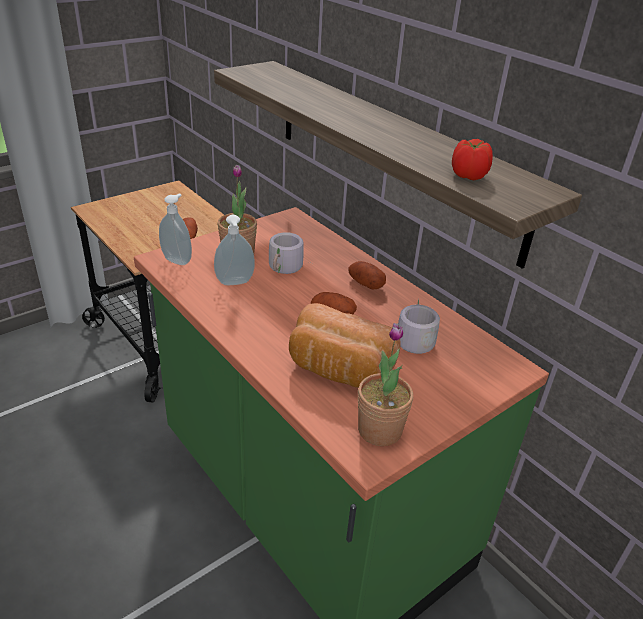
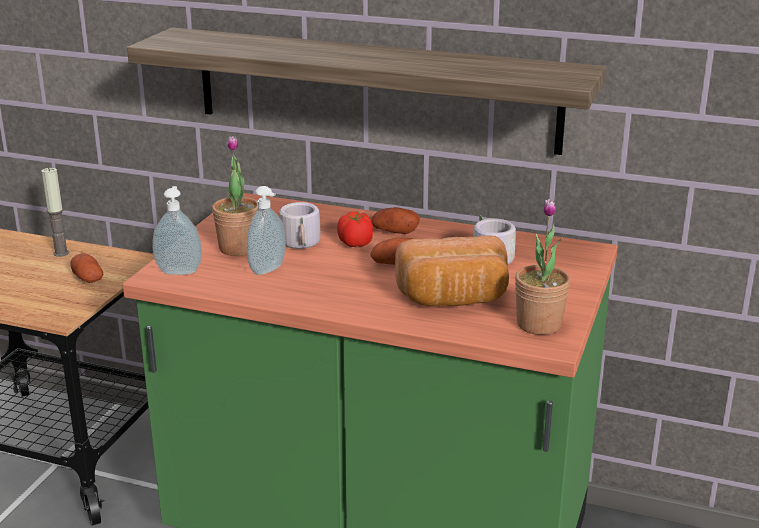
camera: 30 degrees left, 10 degrees down
tomato [452,139,493,180] -> tomato moved to [337,211,373,247]
none -> candle [41,167,69,257]

